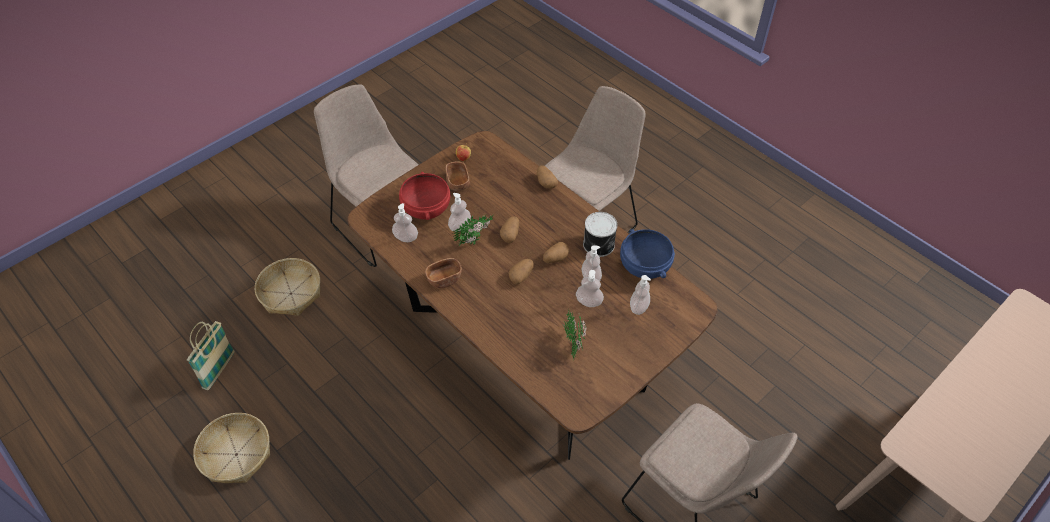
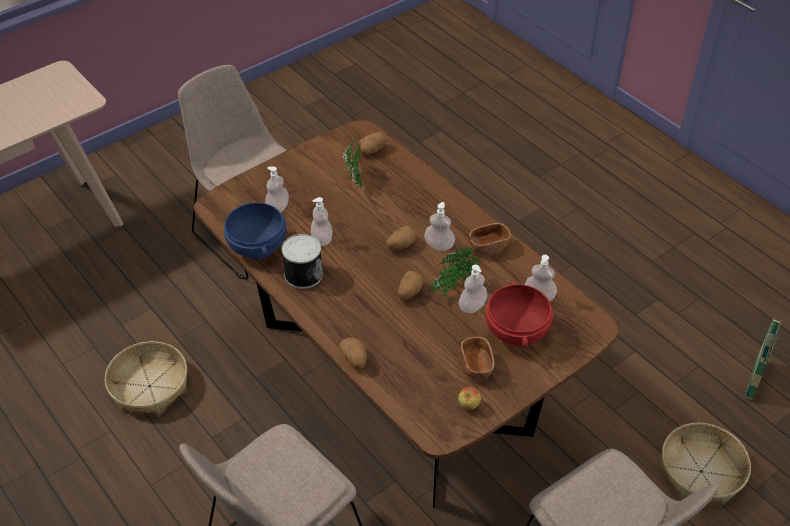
camera: 175 degrees left, 5 degrees down
basket [193,413,270,483] -> basket moved to [105,341,187,414]
potato [543,242,569,263] -> potato moved to [358,132,387,155]
soap dispenser [576,270,604,307] -> soap dispenser moved to [424,202,455,251]

